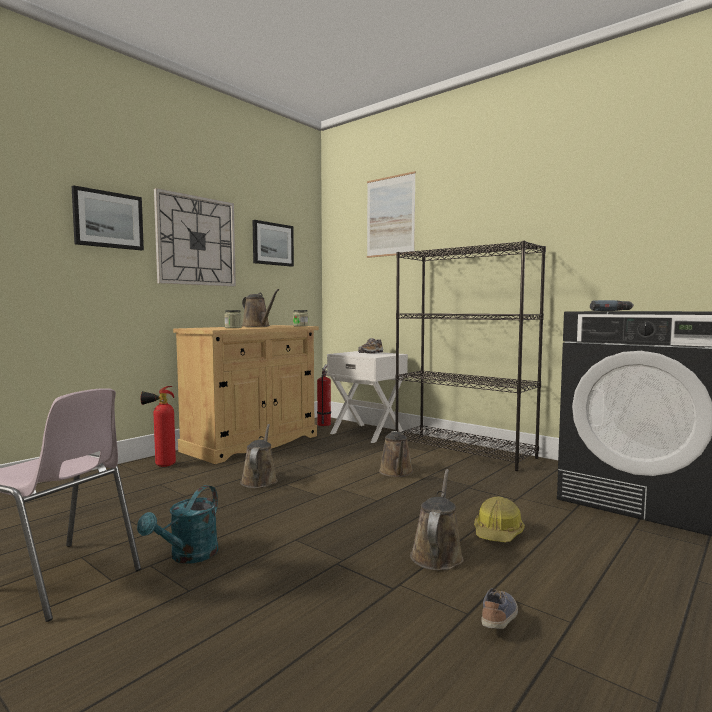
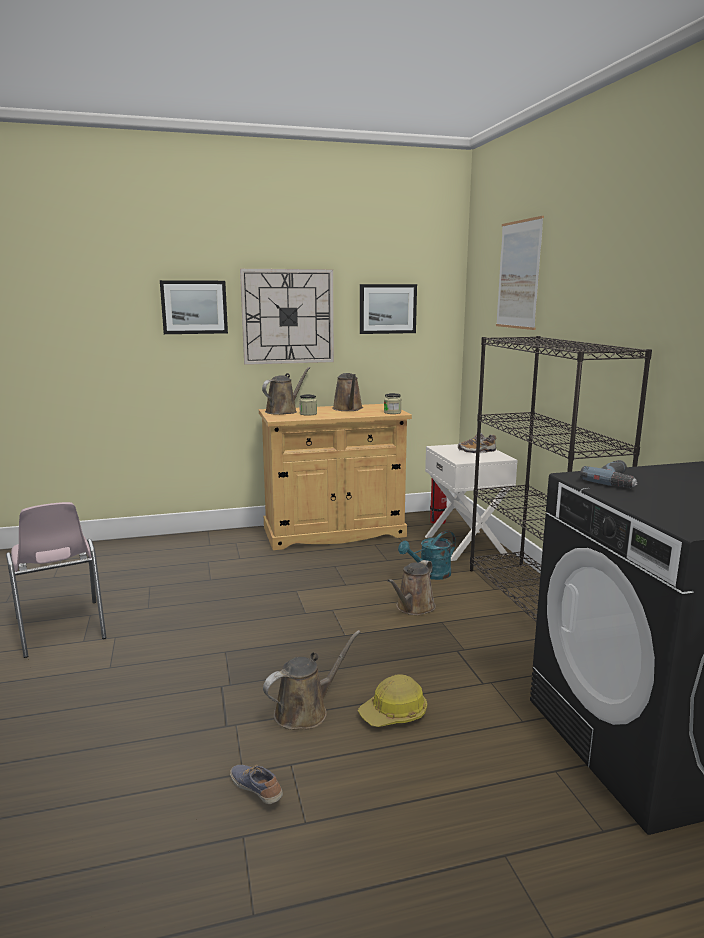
camera: 35 degrees right, 10 degrees up
turquoise watering can [137,485,218,564] -> turquoise watering can moved to [398,531,456,580]
fire extinguisher [141,386,176,467] -> none
brown watering can [240,424,278,488] -> brown watering can moved to [262,367,310,415]
shoe [482,588,518,629] -> shoe turned 105 degrees counterclockwise [230,765,283,804]

